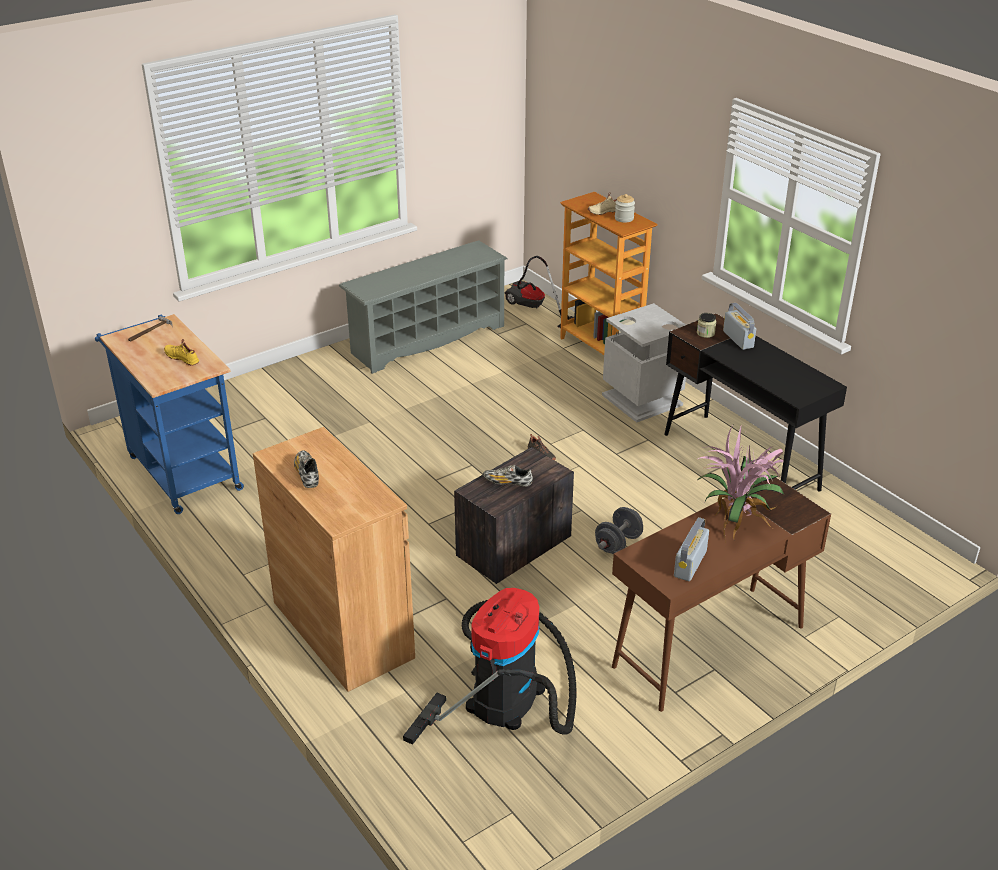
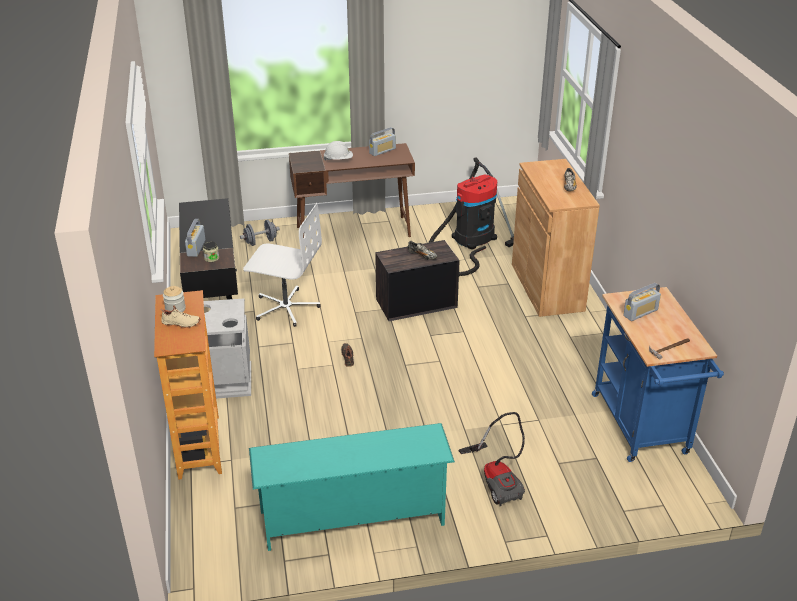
camera: 155 degrees left, 0 degrees up
yellow shoe [164,339,199,366] -> radio [623,283,661,321]
grey shoe rack [339,240,508,374] -> turquoise shoe rack [249,423,455,551]
vacuum cleaner [505,256,575,328] -> vacuum cleaner moved to [458,412,525,506]
grey dumbbell [595,507,643,554] -> grey dumbbell moved to [240,220,280,246]
potted plant [698,425,784,543] -> white hard hat [323,141,353,161]
none -> white office chair [243,203,322,327]

